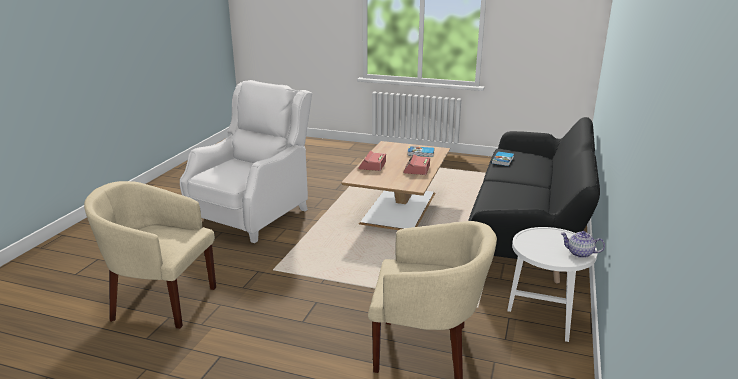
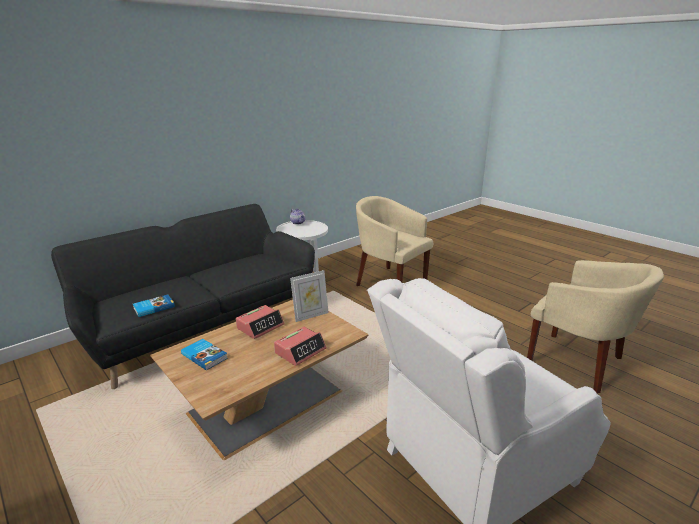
camera: 150 degrees left, 0 degrees up
none -> picture frame [290,270,329,322]

